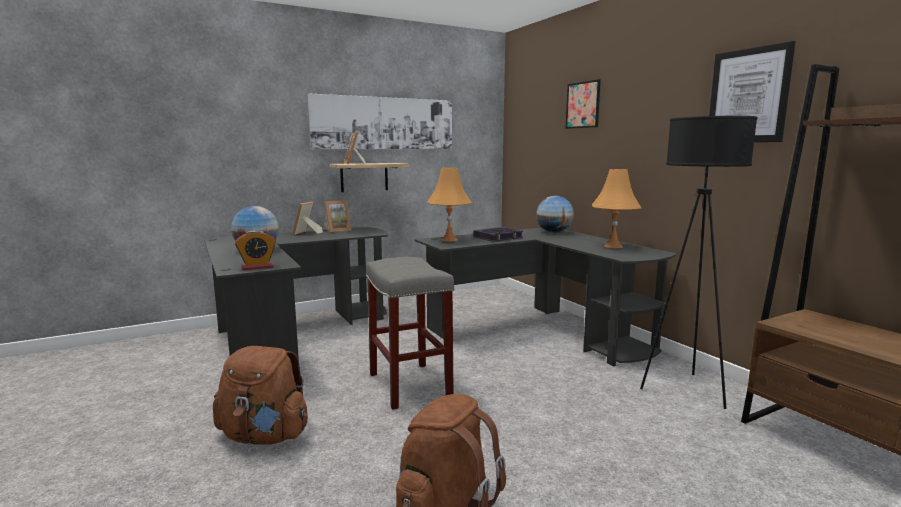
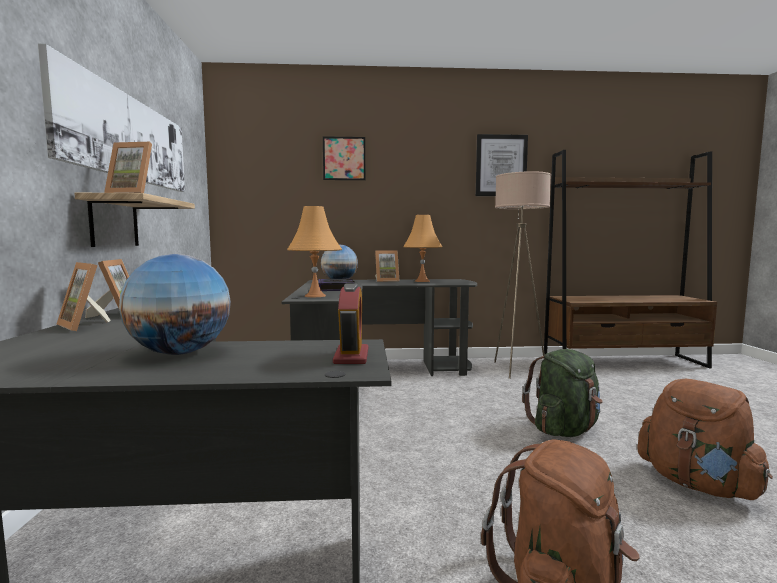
camera: 65 degrees left, 5 degrees down
grey stool [366,257,454,410] -> none
black floor lamp [640,116,757,409] -> beige floor lamp [494,172,551,379]
none -> picture frame [375,250,400,282]
none -> green backpack [522,349,603,437]

